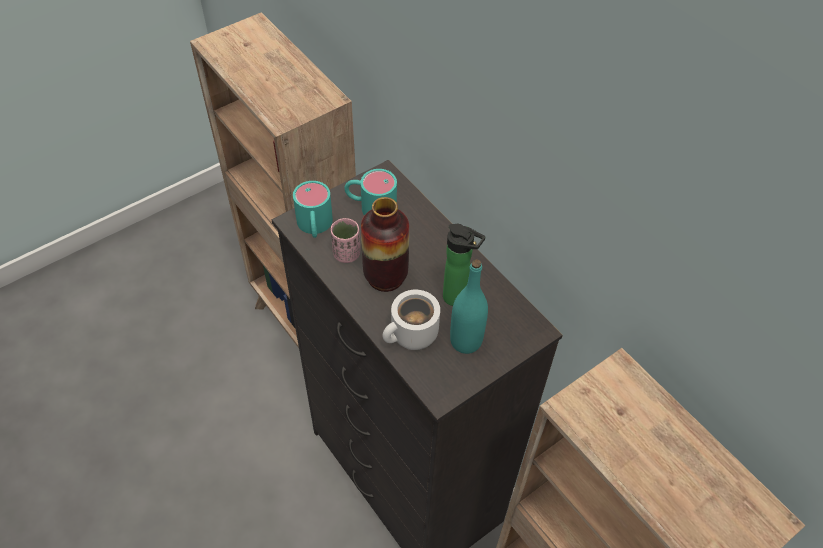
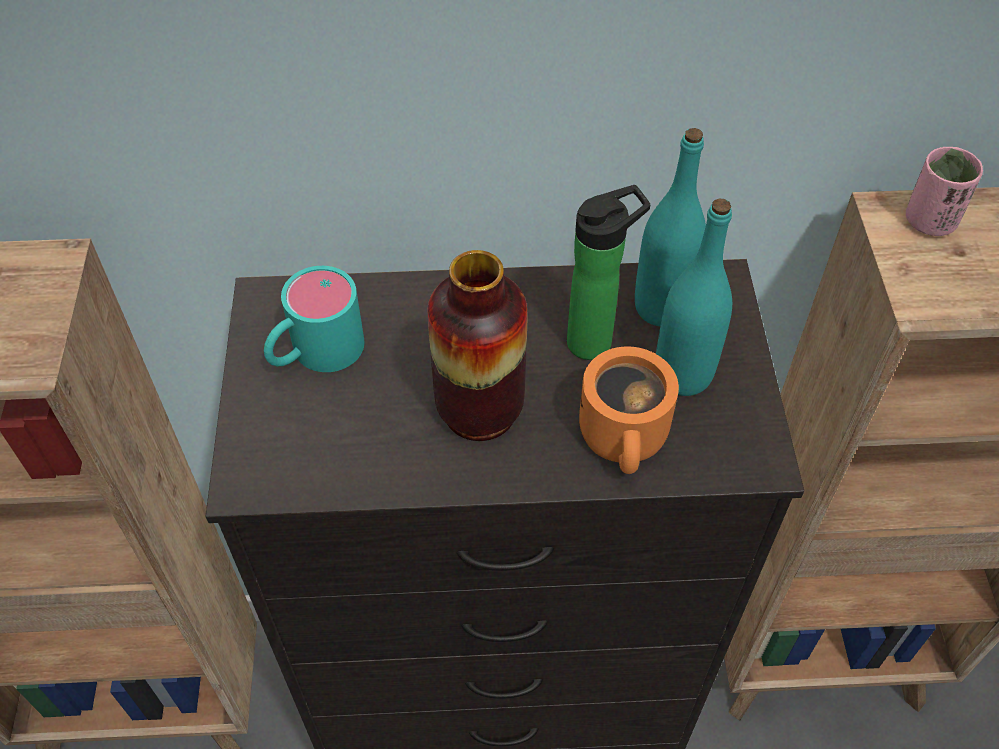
camera: 55 degrees left, 0 degrees up
turquoise mug [293,181,333,238] -> none
pink cup [331,218,360,263] -> pink cup moved to [906,147,983,236]
white mug [382,290,440,350] -> orange mug [579,347,679,474]
none -> turquoise bottle [635,128,706,326]

